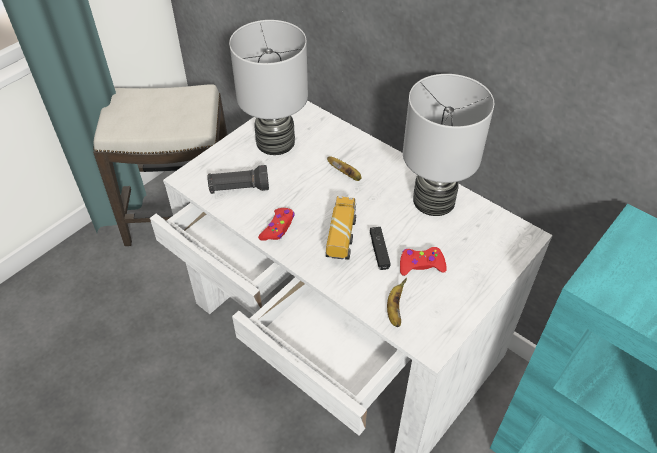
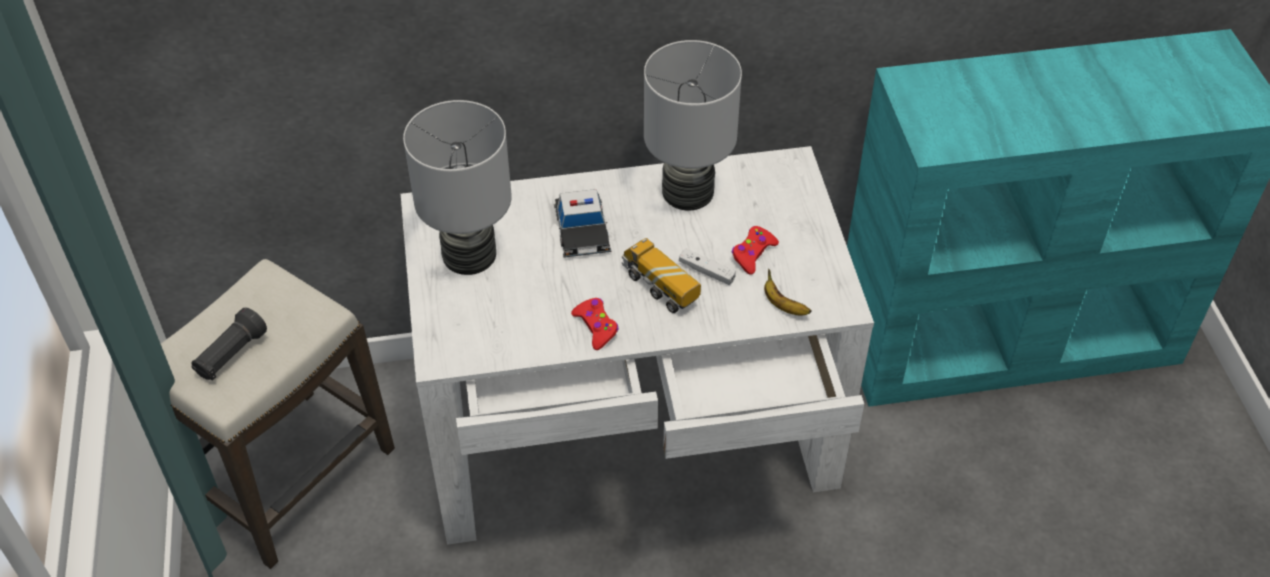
camera: 50 degrees left, 0 degrees up
black flashlight [207,165,269,194] -> black flashlight moved to [191,308,267,380]
banana [327,156,362,181] -> toy car [554,189,611,258]
black game controller [370,227,390,270] -> white game controller [679,249,736,285]

